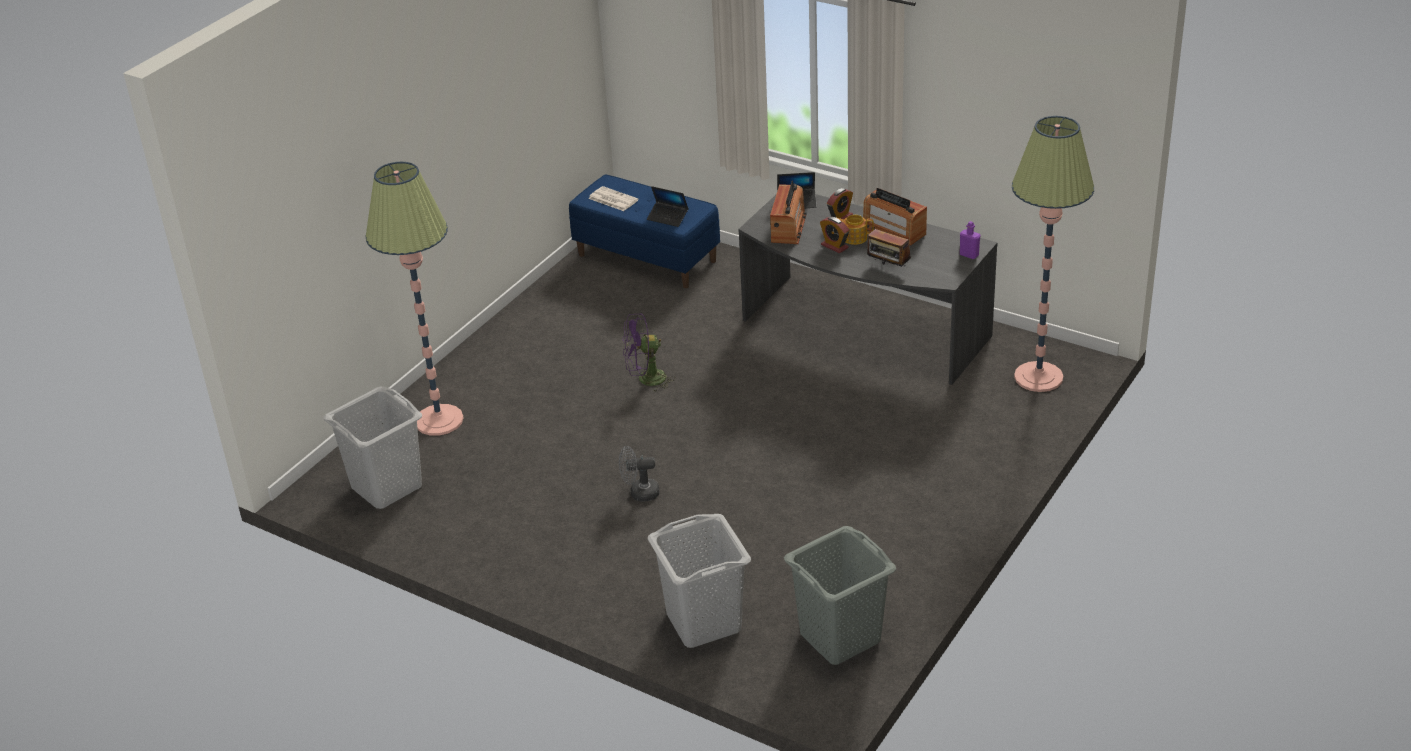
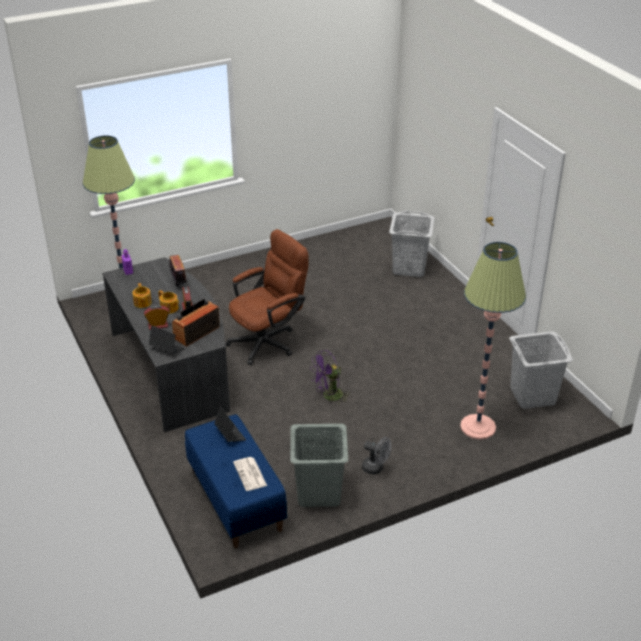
camera: 150 degrees left, 0 degrees up
grey fan [619,446,660,501] -> grey fan moved to [362,437,391,474]
purple fan [623,313,676,392] -> purple fan turned 135 degrees clockwise [310,350,350,405]
grey laundry basket [784,526,896,665] -> grey laundry basket moved to [290,424,348,507]
radio [863,188,927,246] -> teapot [132,283,152,308]
none -> brown office chair [226,229,309,365]

